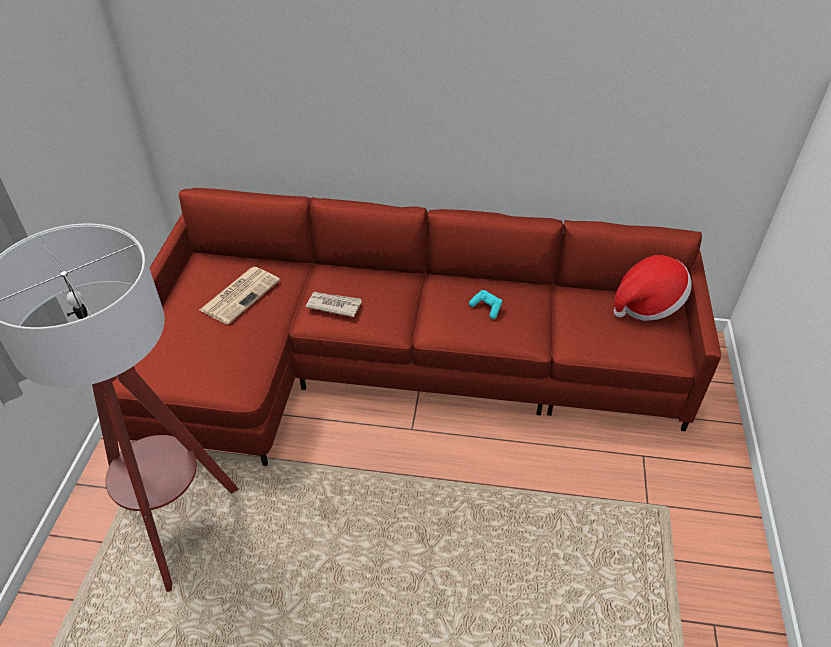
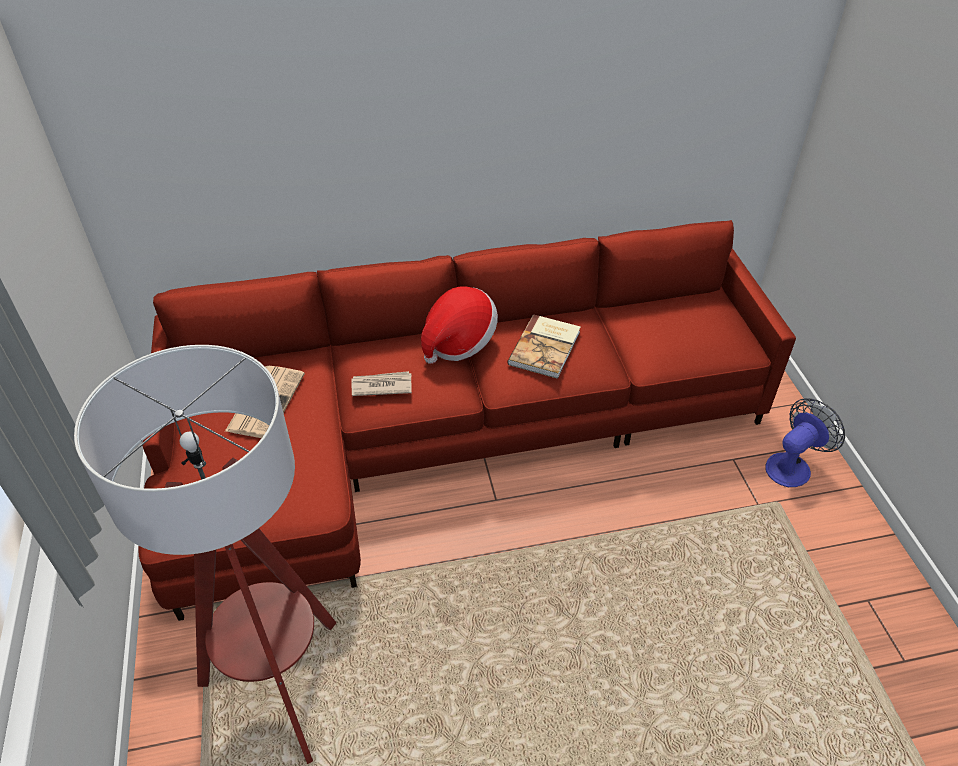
camera: 20 degrees left, 0 degrees up
turquoise game controller [469,290,502,319] -> book [507,315,580,379]
hat [614,255,692,321] -> hat moved to [421,286,498,364]
none -> fan [765,398,845,487]

